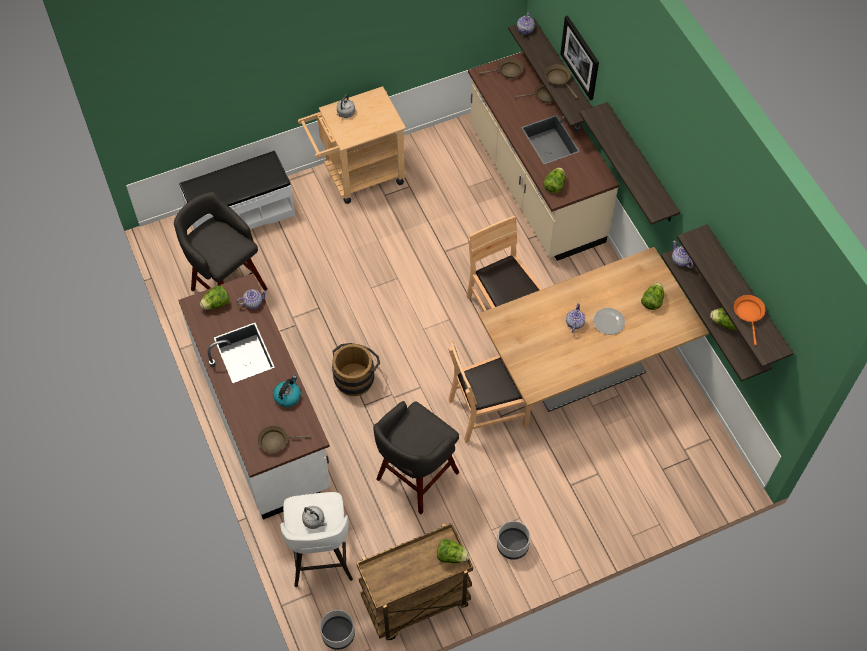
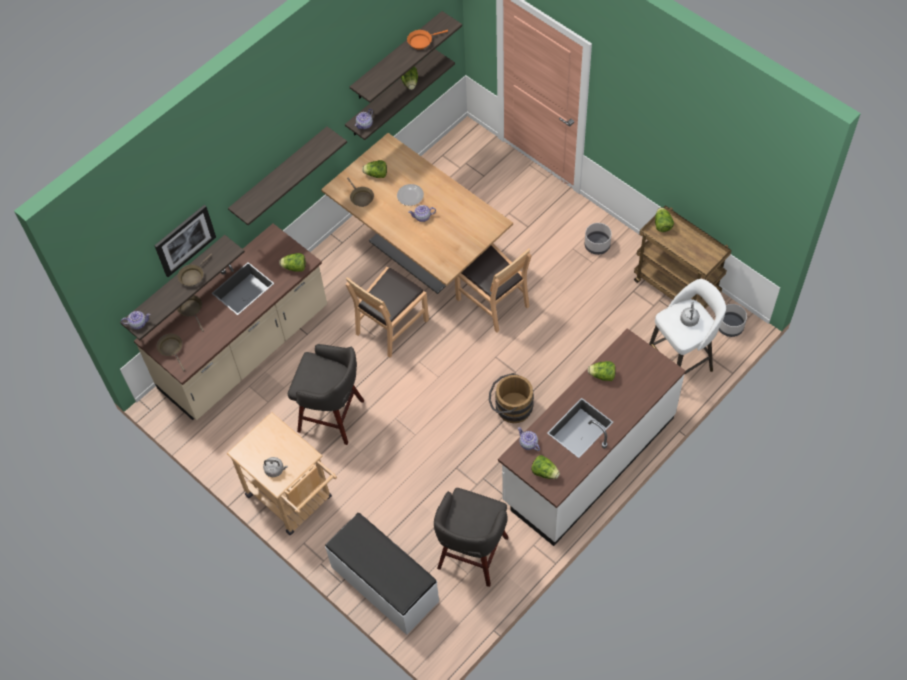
camera: 110 degrees left, 0 degrees up
brown frying pan [258,426,311,453] -> brown frying pan moved to [347,178,374,207]
kettle [273,375,301,407] -> lettuce [588,361,616,381]
grey stool [373,401,459,514] -> grey stool moved to [288,344,364,445]

